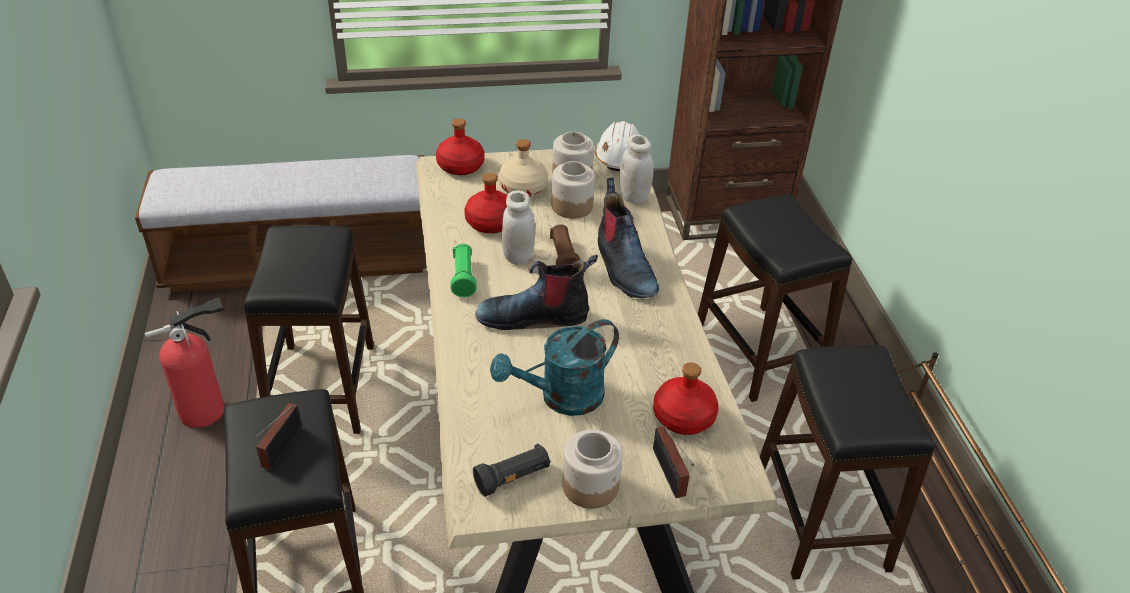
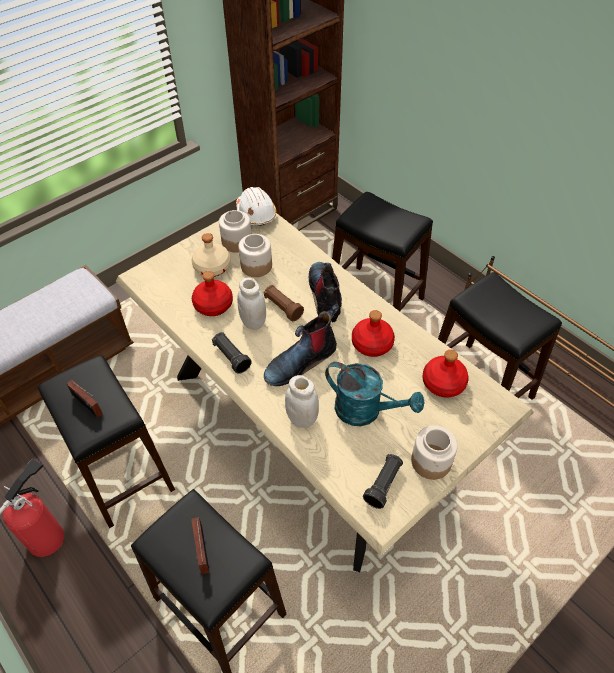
camera: 30 degrees left, 10 degrees up
red bottle [436,118,485,175] -> red bottle moved to [352,310,395,357]
green flashlight [451,244,477,297] -> black flashlight [212,332,251,374]
turquoise watering can [490,319,619,416] -> turquoise watering can turned 90 degrees counterclockwise [325,362,424,426]
boot [598,178,659,298] -> boot turned 135 degrees counterclockwise [309,262,342,322]
white jar [619,135,654,204] -> white jar moved to [285,375,319,428]
radio [653,426,694,498] -> radio moved to [66,380,103,418]

